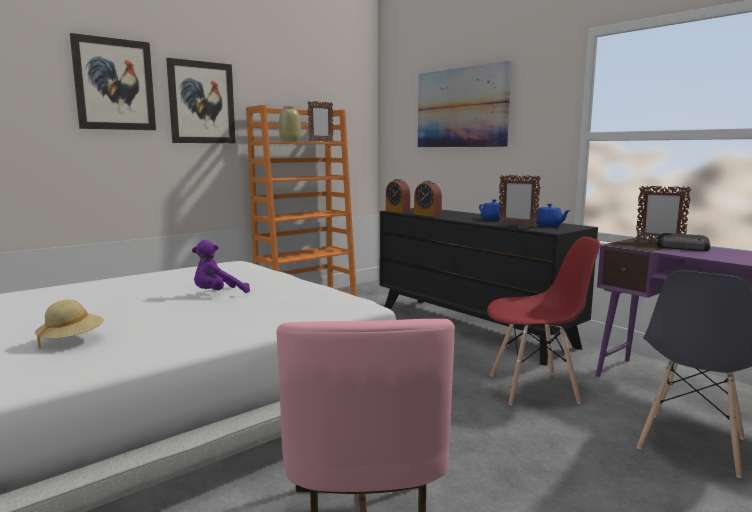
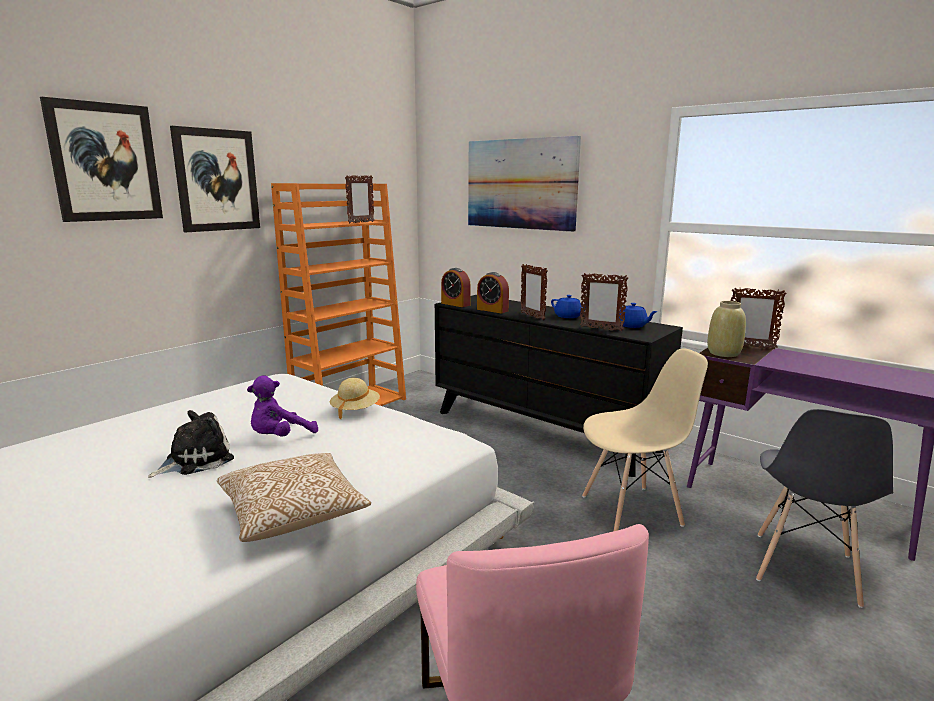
camera: 10 degrees left, 5 degrees up
beige hat [35,300,104,349] -> beige hat moved to [330,378,380,419]
beige vase [279,106,301,142] -> beige vase moved to [707,301,746,357]
red chair [487,237,600,405] -> beige chair [582,348,708,531]
radio [657,233,710,251] -> none
none -> plush toy [148,410,234,478]
none -> pillow [217,453,371,542]
none -> picture frame [521,264,548,320]

